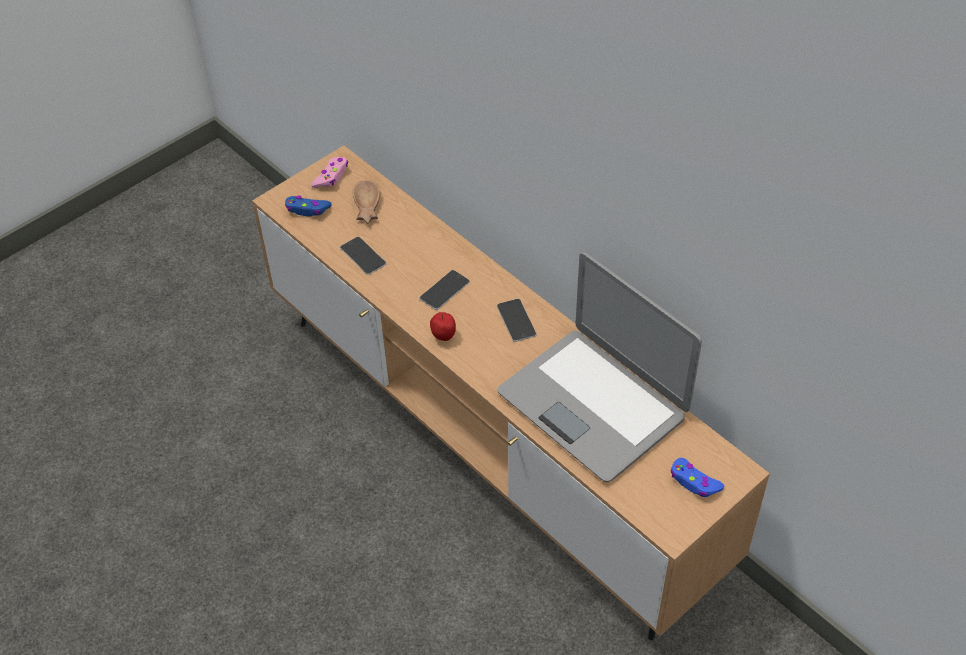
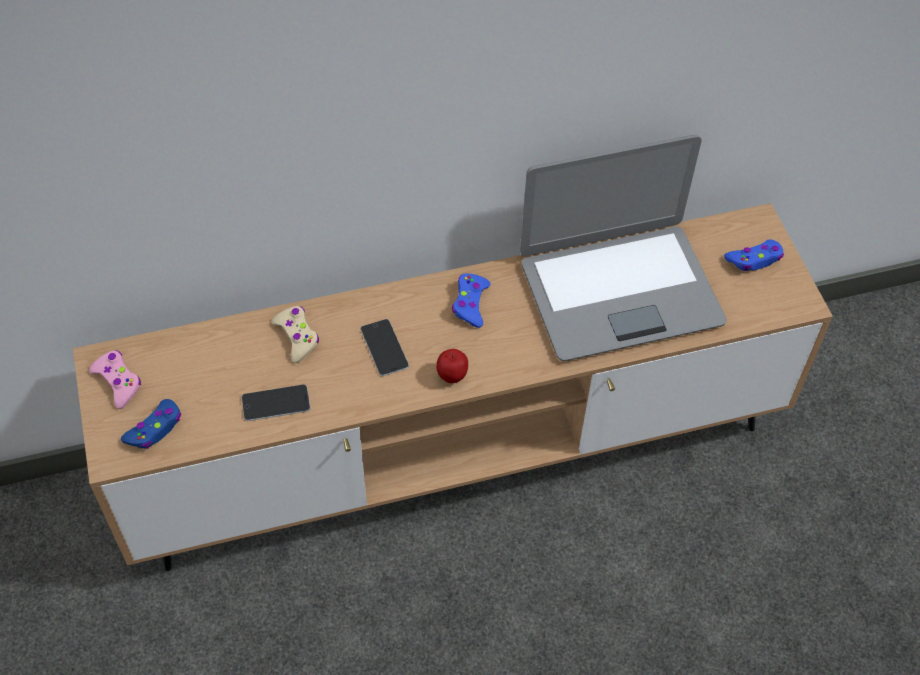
camera: 65 degrees left, 5 degrees up
brown bowl [353,180,380,224] -> none
phone [497,299,537,342] -> blue game controller [452,273,491,328]
none -> beige game controller [272,306,319,363]

